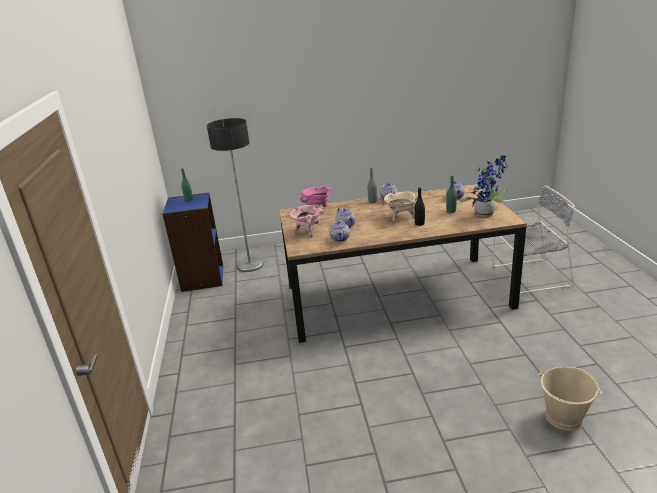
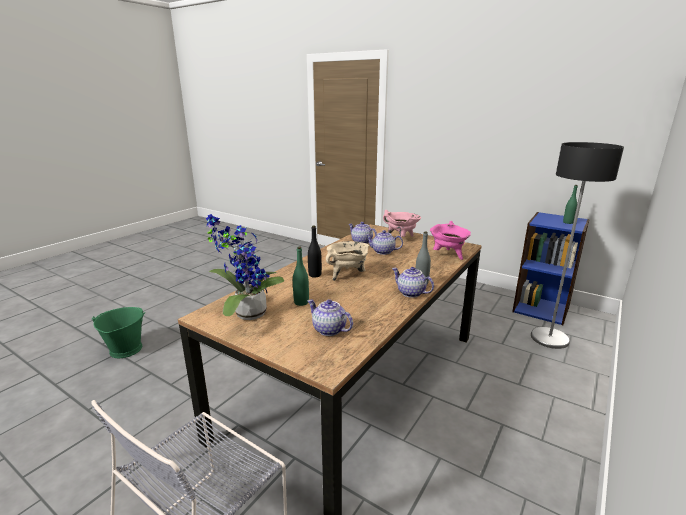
camera: 130 degrees right, 5 degrees down
beige bucket [539,367,602,431] -> green bucket [92,307,145,358]

